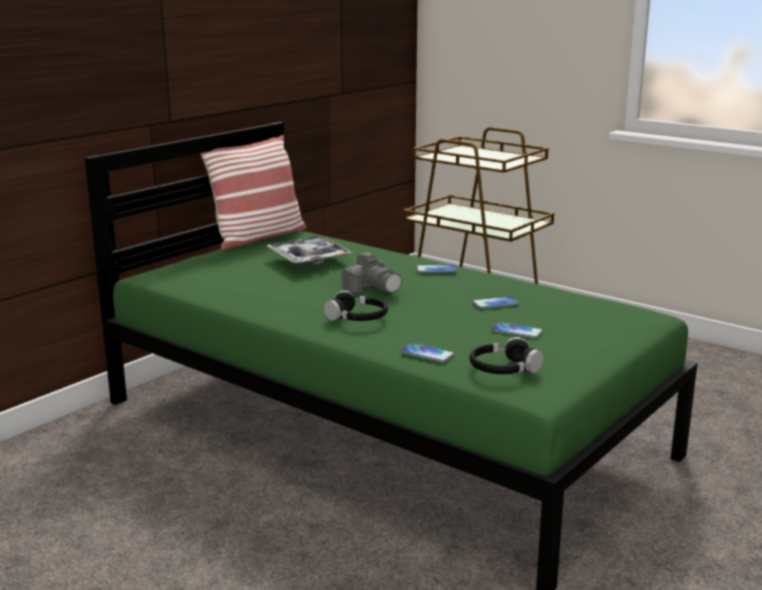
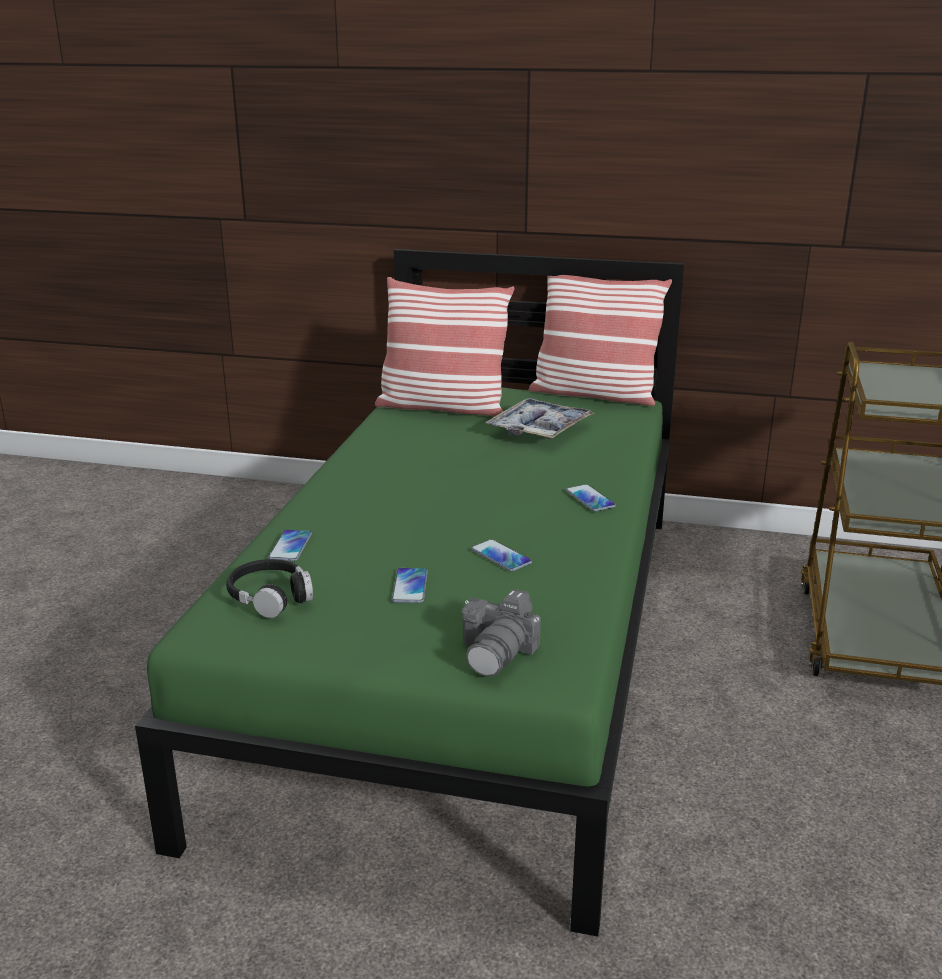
camera: 65 degrees right, 5 degrees up
black headphones [324,290,388,321] -> none
camera [341,253,402,293] -> camera moved to [461,589,541,677]
none -> pillow [375,277,515,416]

